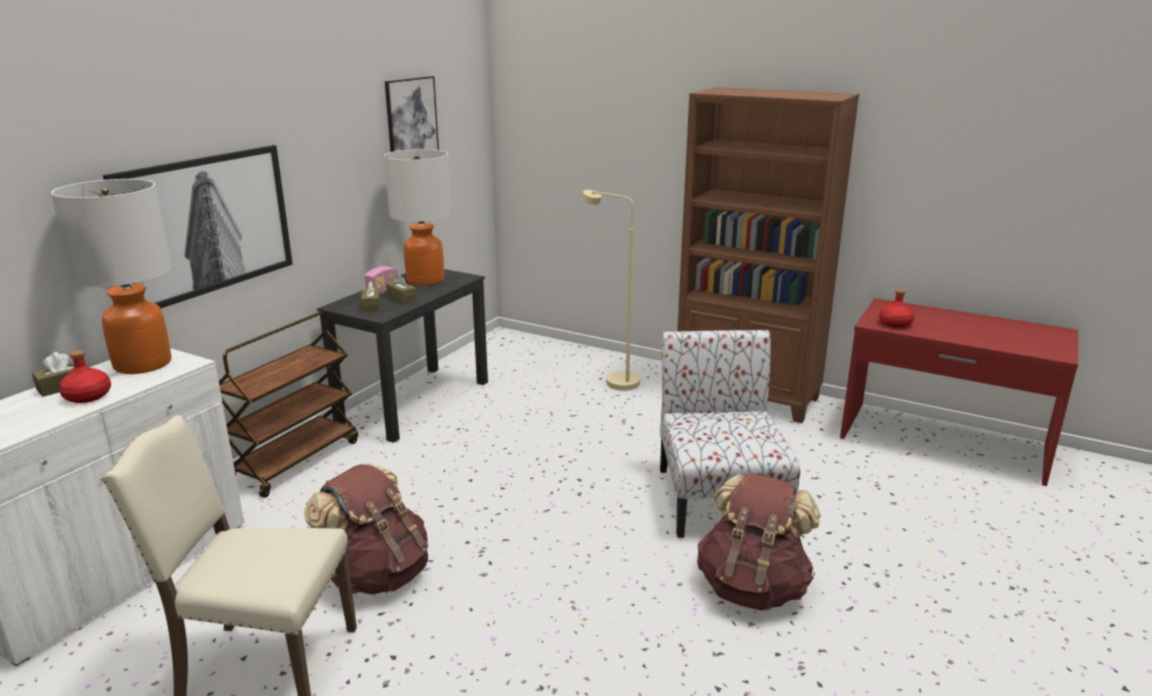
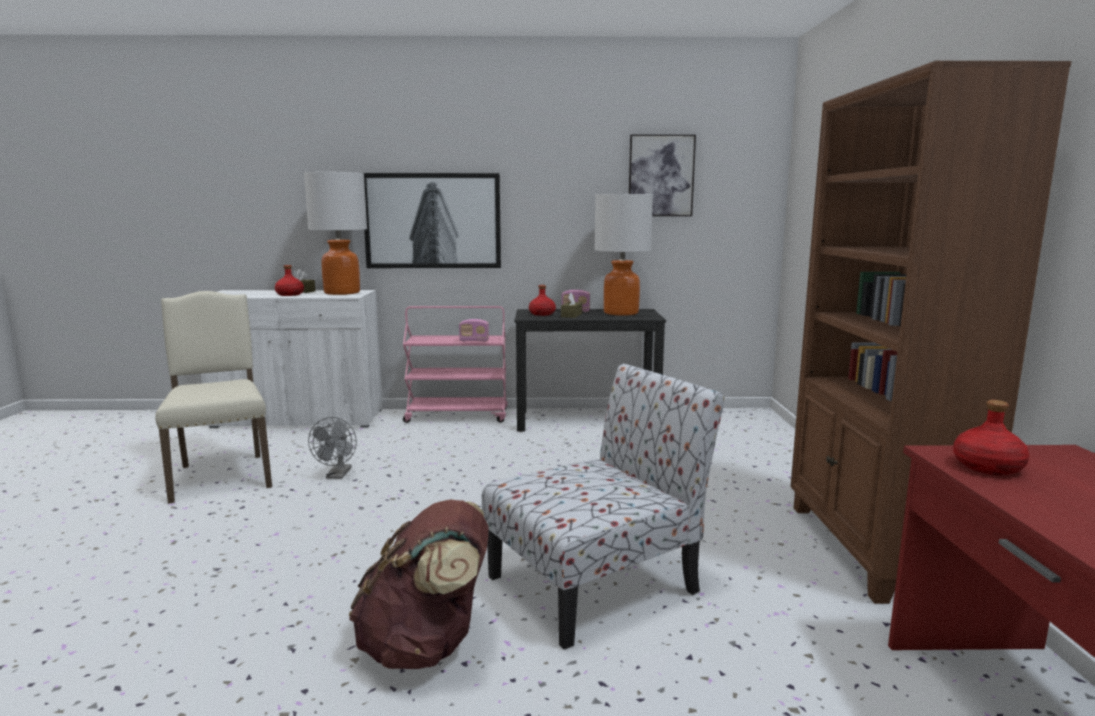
camera: 60 degrees right, 10 degrees down
brown cart [219,312,358,498] -> pink cart [403,306,508,423]
brown backpack [304,463,428,594] -> grey fan [308,417,357,479]
brown tissue box [361,281,381,312] -> red bottle [529,285,556,316]
beige floor lamp [581,190,640,391] -> none
none -> radio [459,319,489,342]

